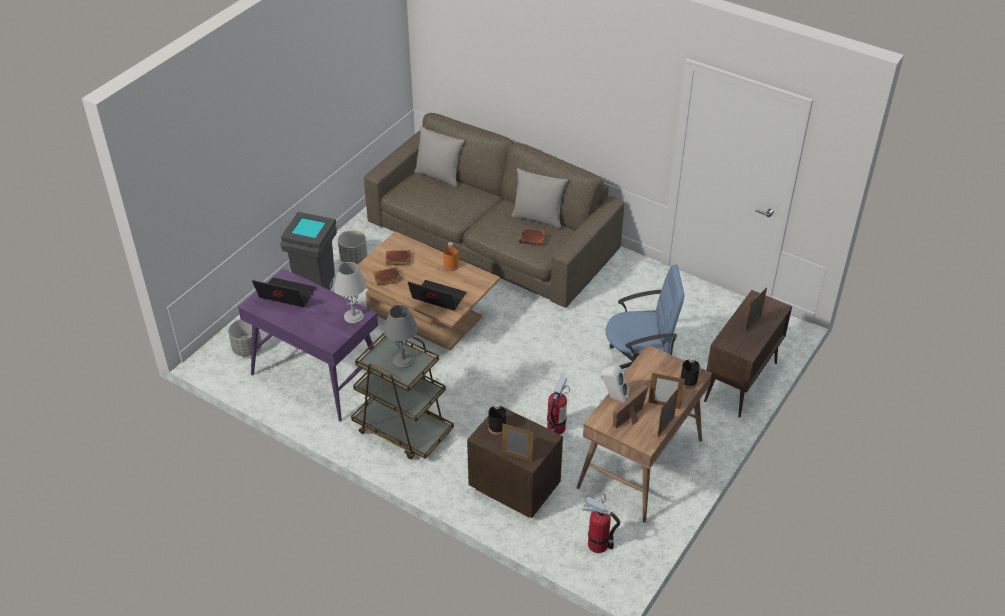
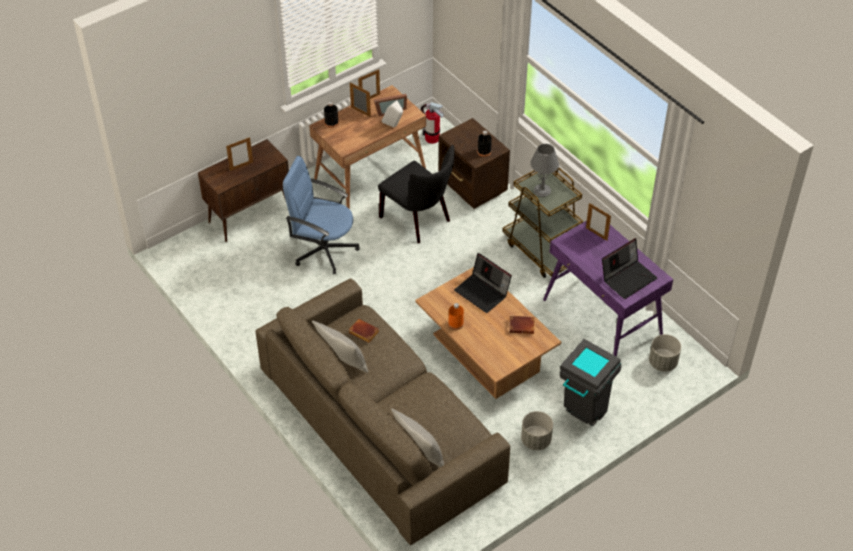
camera: 160 degrees left, 5 degrees up
laptop [252,278,316,307] -> laptop turned 75 degrees counterclockwise [602,238,657,299]
grey table lamp [334,262,367,324] -> none
brown book [386,250,410,265] -> none
picture frame [502,423,534,462] -> picture frame moved to [586,203,611,241]
fire extinguisher [547,376,570,434] -> black chair [378,145,454,243]

